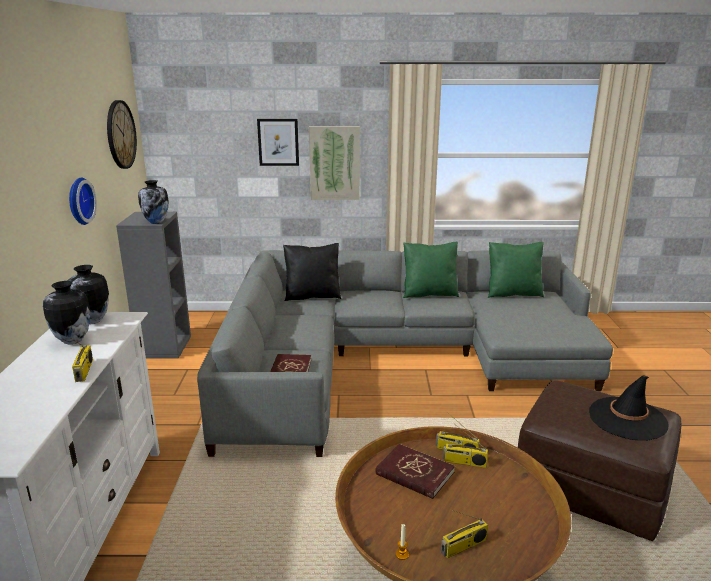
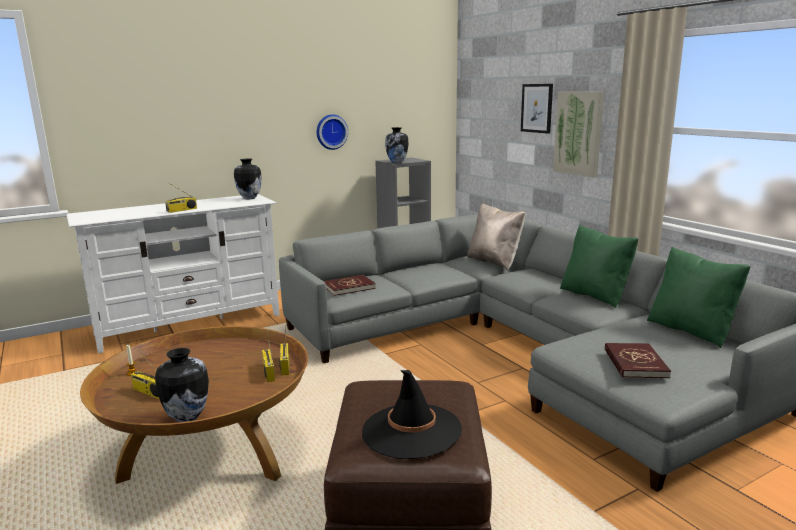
camera: 60 degrees right, 5 degrees down
vase [43,281,90,344] -> vase moved to [155,348,209,422]
wall clock [107,100,137,169] -> none
black pillow [283,243,341,301] -> beige pillow [467,203,525,270]
red book [375,444,455,499] -> red book moved to [605,343,671,378]

